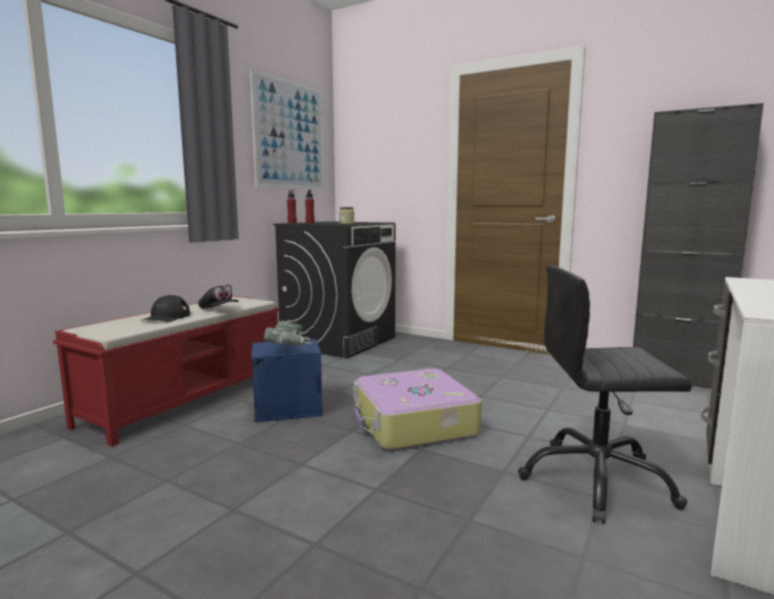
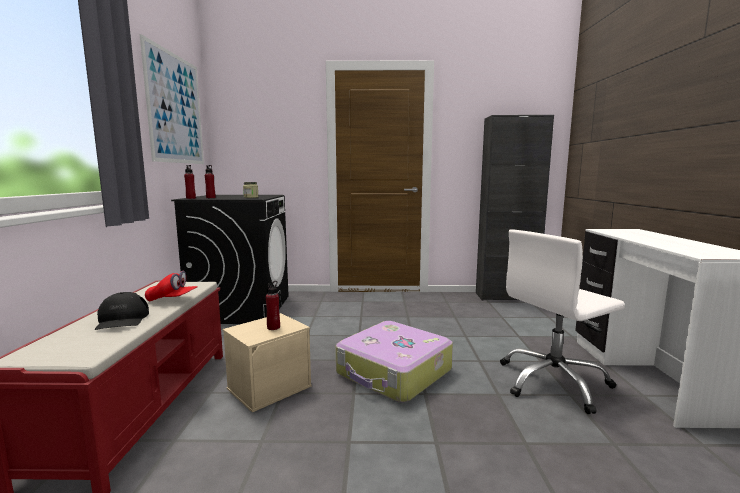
camera: 30 degrees left, 0 degrees up
black cap [198,284,239,309] -> red cap [145,271,197,301]
blue storage box [251,339,323,422] -> beige storage box [223,313,312,412]
power drill [264,321,313,346] -> red bottle [266,281,280,330]
black office chair [518,265,692,524] -> white office chair [500,229,625,414]

